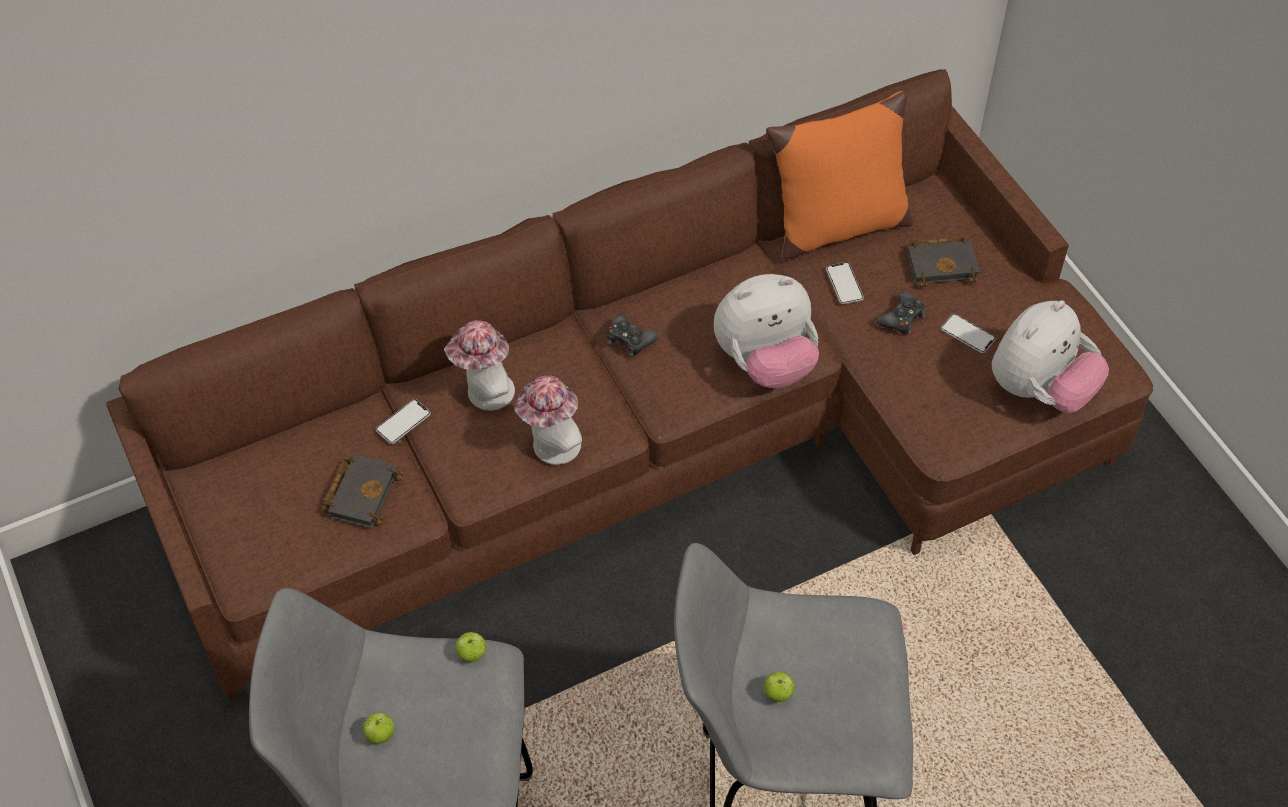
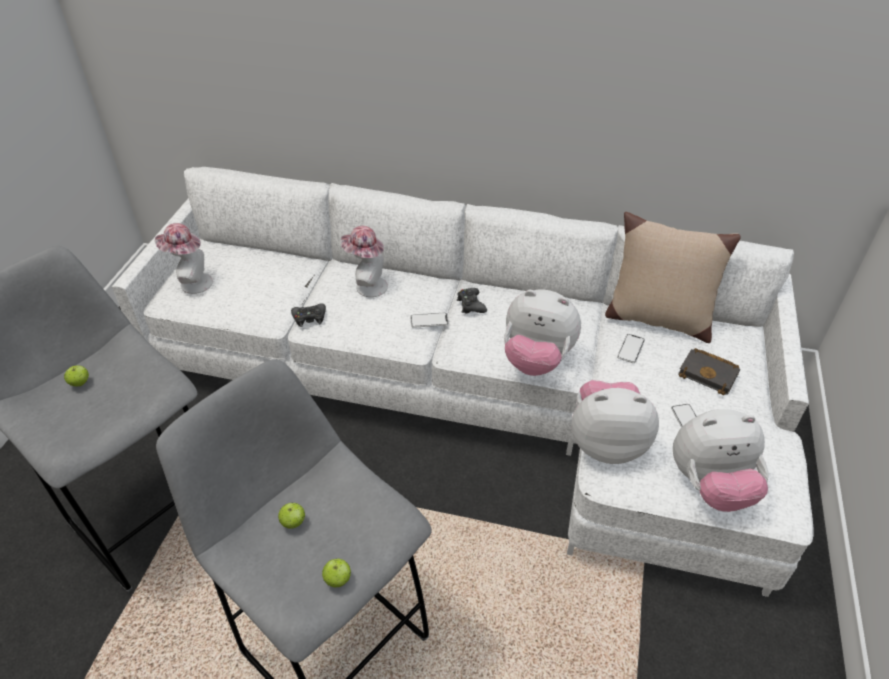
camera: 40 degrees right, 10 degrees down
brown sofa [106,69,1153,702] -> white sofa [112,167,814,597]
black book [321,455,404,528] -> none
phone [376,399,431,444] -> phone moved to [410,313,448,328]
apple [455,632,486,662] -> apple moved to [322,559,351,587]
hat [514,375,582,465] -> hat moved to [154,223,213,294]
orange pillow [766,91,913,259] -> beige pillow [605,212,740,343]
black game controller [876,292,925,335] -> black game controller moved to [291,304,326,327]
none -> plush toy [572,380,659,464]

